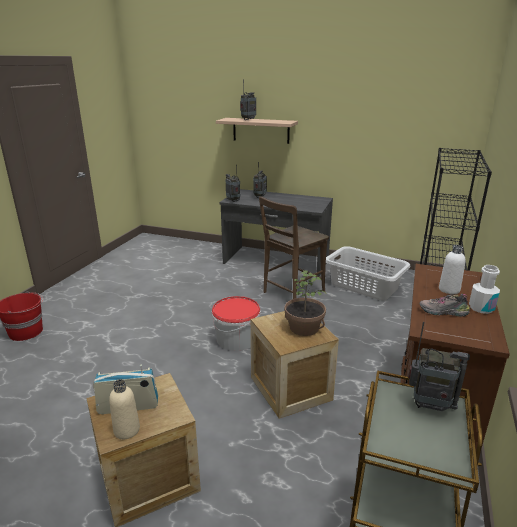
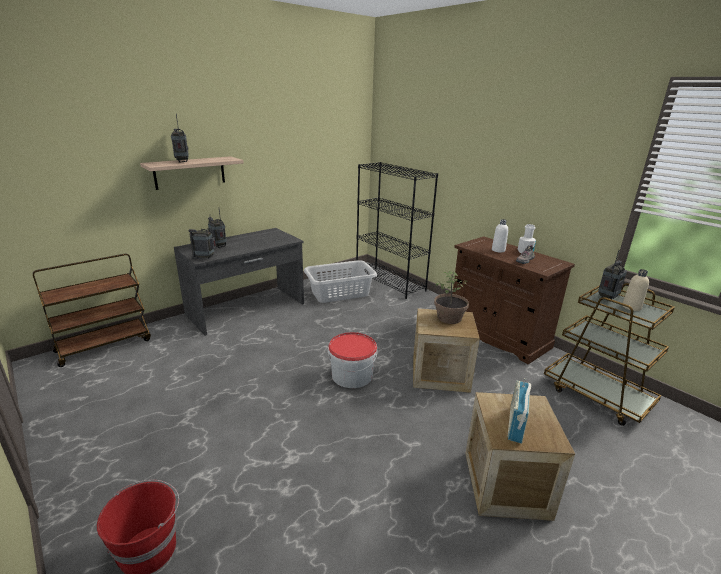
camera: 60 degrees left, 0 degrees up
beige bottle [109,379,140,439] -> beige bottle moved to [622,269,649,311]
brown chair [259,196,329,299] -> none
none -> brown cart [33,254,151,367]

